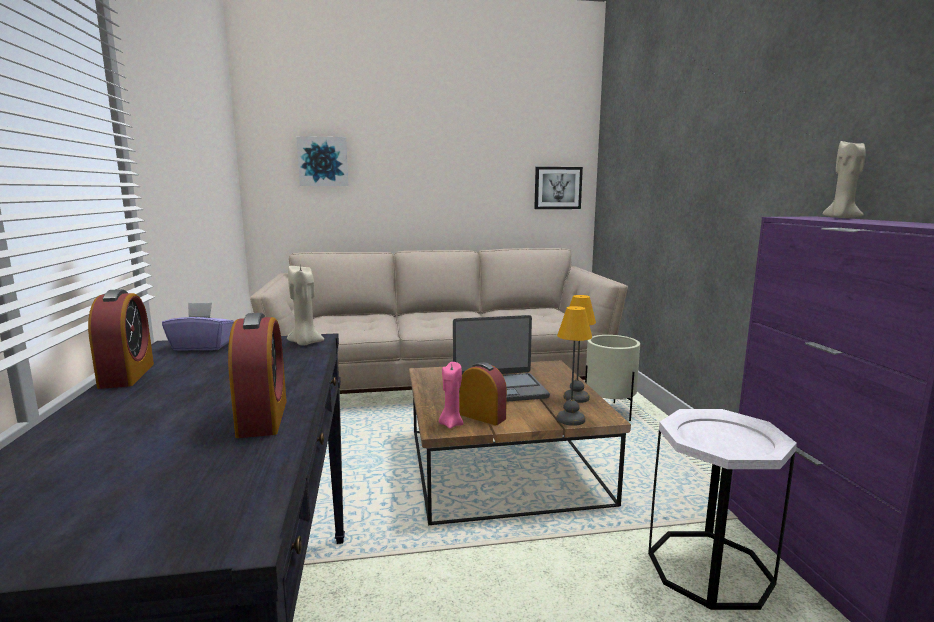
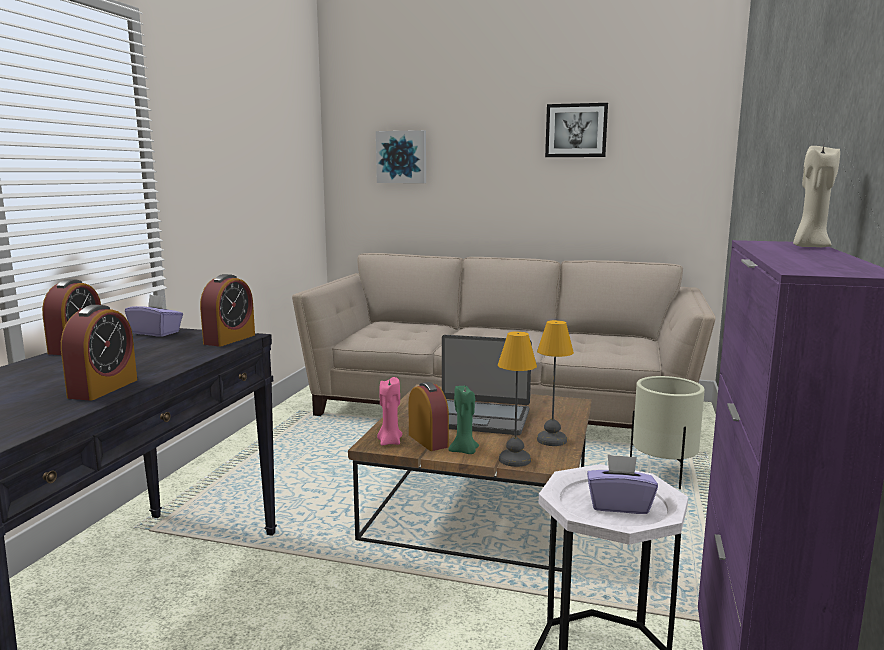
camera: 25 degrees right, 0 degrees up
beige candle [287,265,324,346] -> alarm clock [200,274,255,347]
picture [534,167,583,209] -> picture moved to [545,103,608,157]
none -> green candle [448,386,479,454]
none -> purple tissue box [587,454,658,514]

